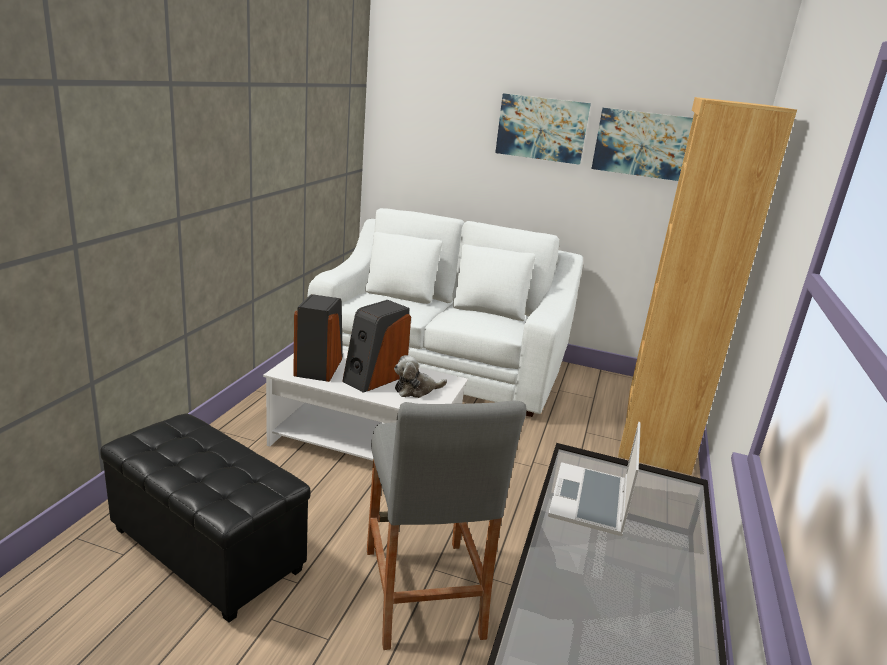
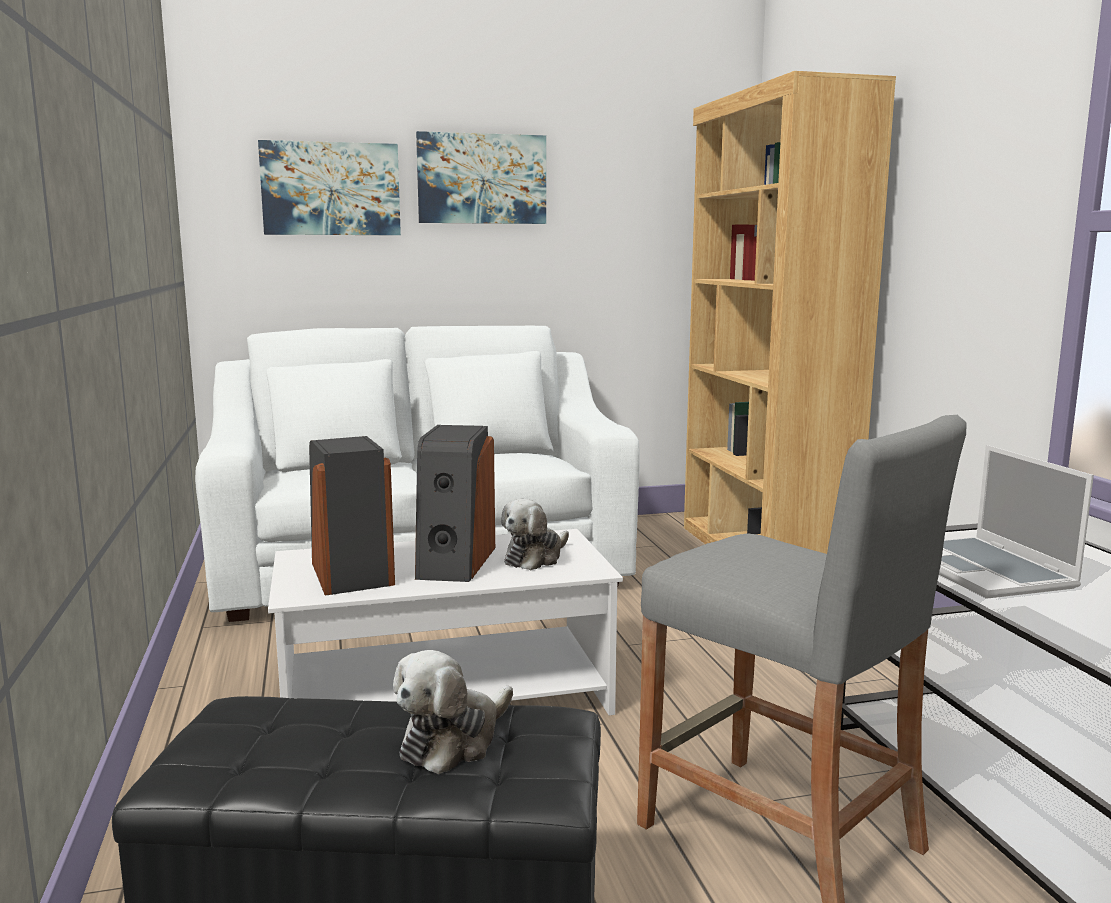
camera: 30 degrees left, 10 degrees down
picture [591,108,693,181] -> picture moved to [258,140,401,235]
none -> plush toy [393,650,513,774]

